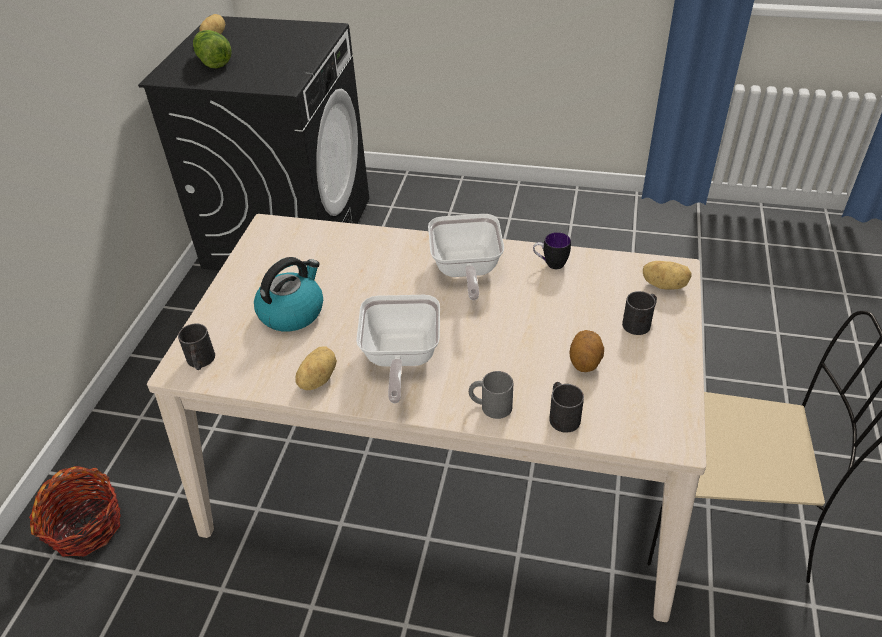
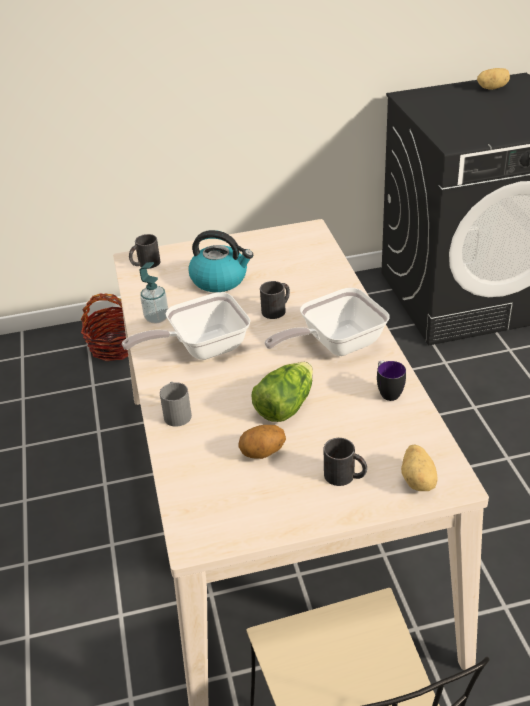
camera: 65 degrees right, 5 degrees down
lettuce [193,30,232,68] -> lettuce moved to [252,362,313,422]
potato [295,347,337,390] -> soap dispenser [140,262,168,324]
black mug [549,382,584,433] -> black mug moved to [260,281,290,319]

